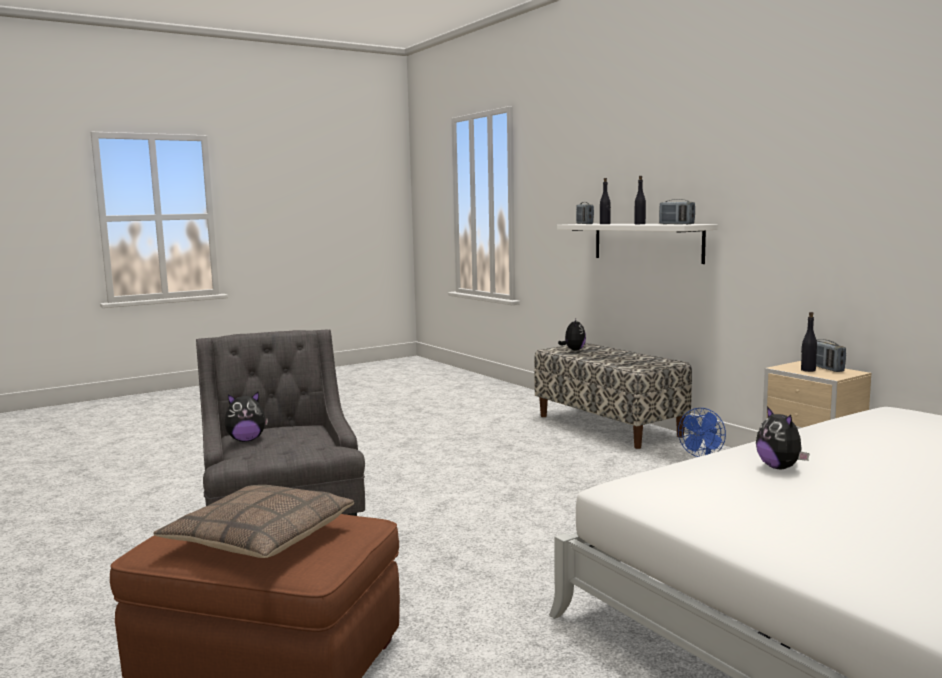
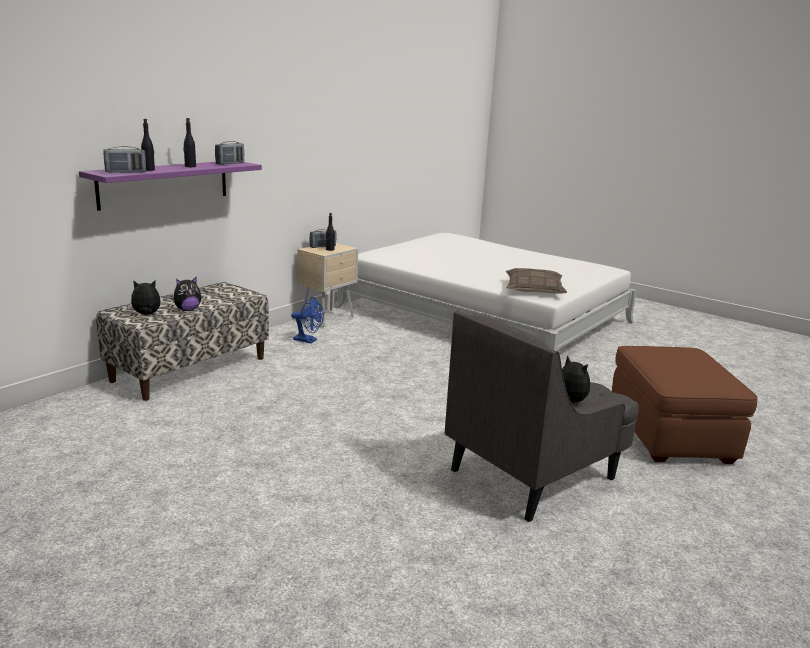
camera: 110 degrees left, 10 degrees up
pillow [154,485,354,558] -> pillow moved to [506,268,567,294]
white shelf [557,224,718,264] -> purple shelf [79,162,262,211]
plush toy [756,406,810,469] -> plush toy moved to [174,276,201,311]

